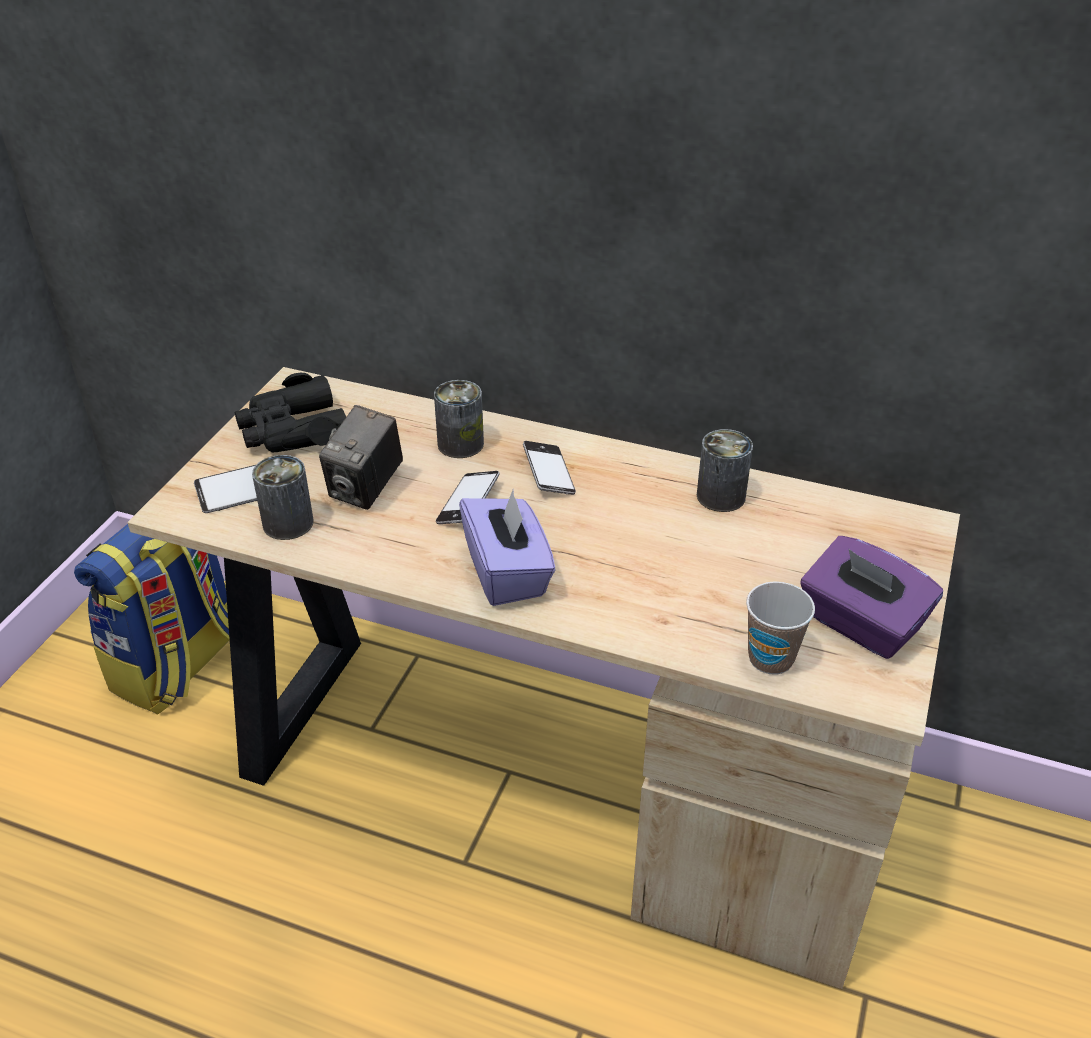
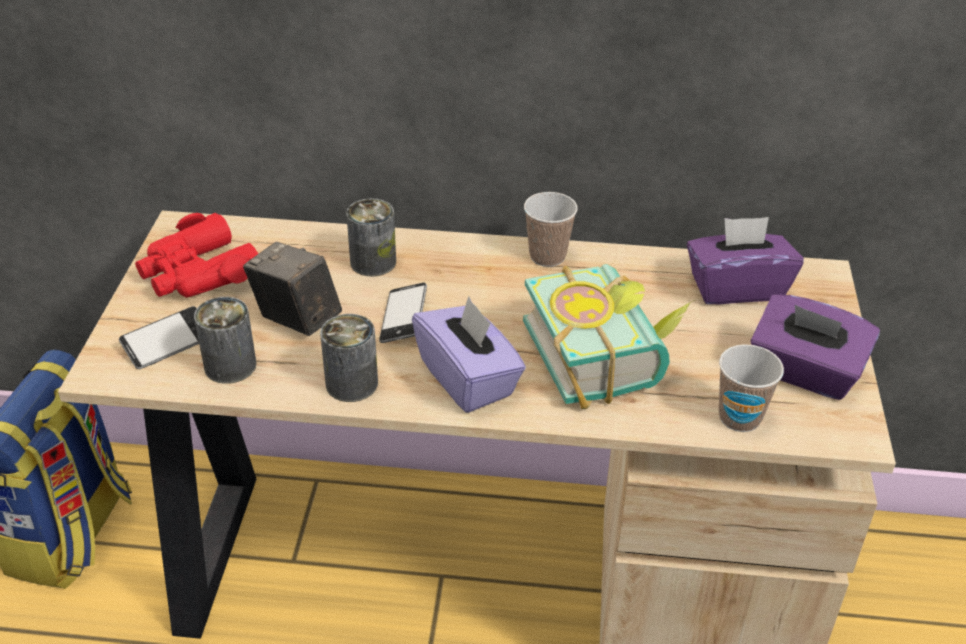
camera: 15 degrees left, 0 degrees up
black binoculars [235,373,346,452] -> red binoculars [135,213,258,297]
camera [319,405,403,510] -> camera turned 120 degrees clockwise [243,242,342,336]
phone [523,441,576,495] -> none
can [697,429,753,512] -> can moved to [320,314,378,402]
none -> book [523,264,695,409]
none -> cup [524,192,578,267]
none -> purple tissue box [687,217,804,304]

